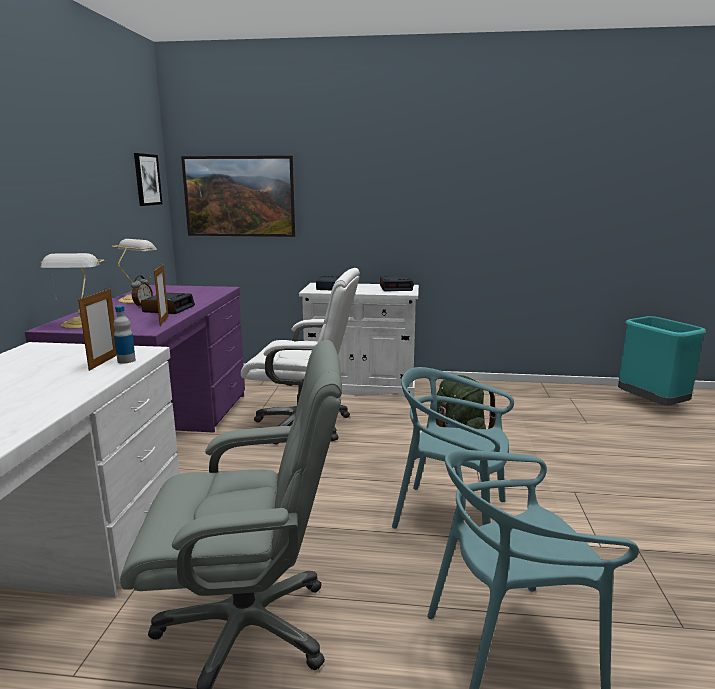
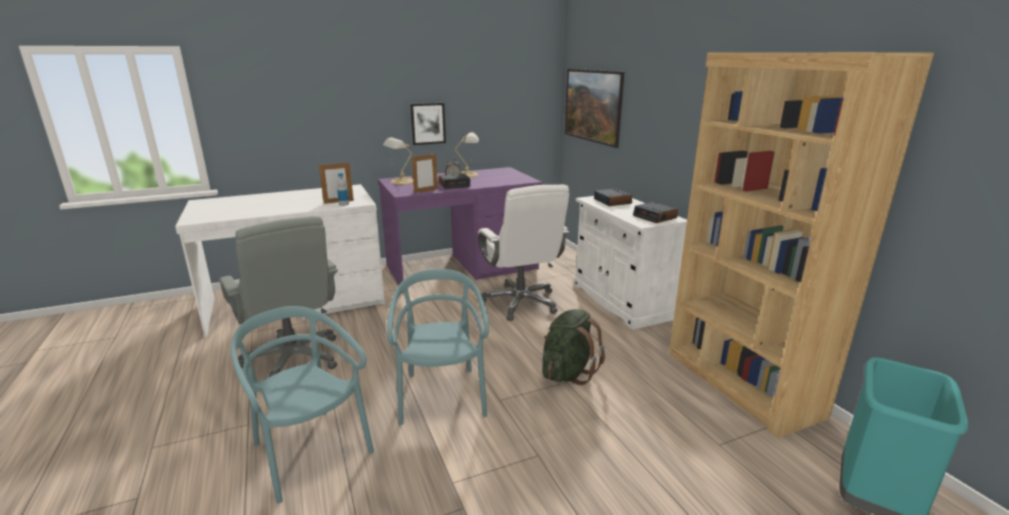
camera: 60 degrees right, 5 degrees up
picture [134,153,163,206] -> picture moved to [410,103,446,145]
none -> brown bookcase [669,52,934,438]

